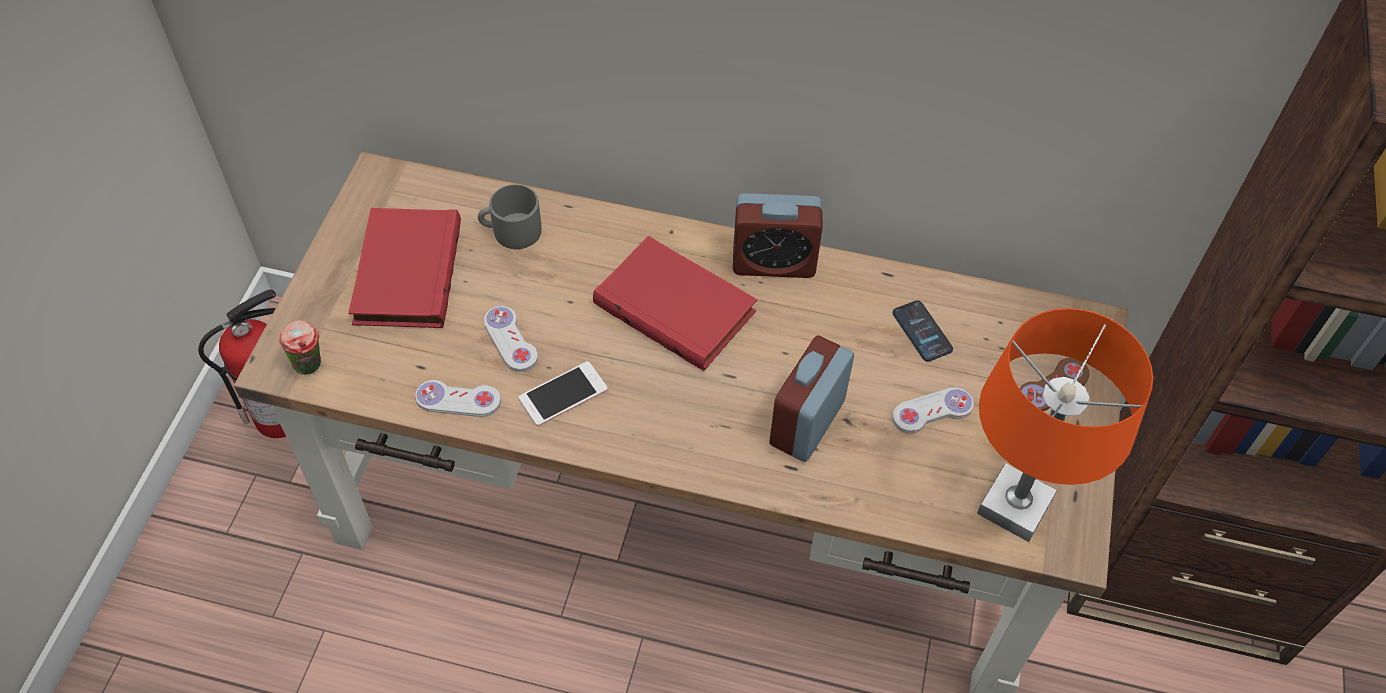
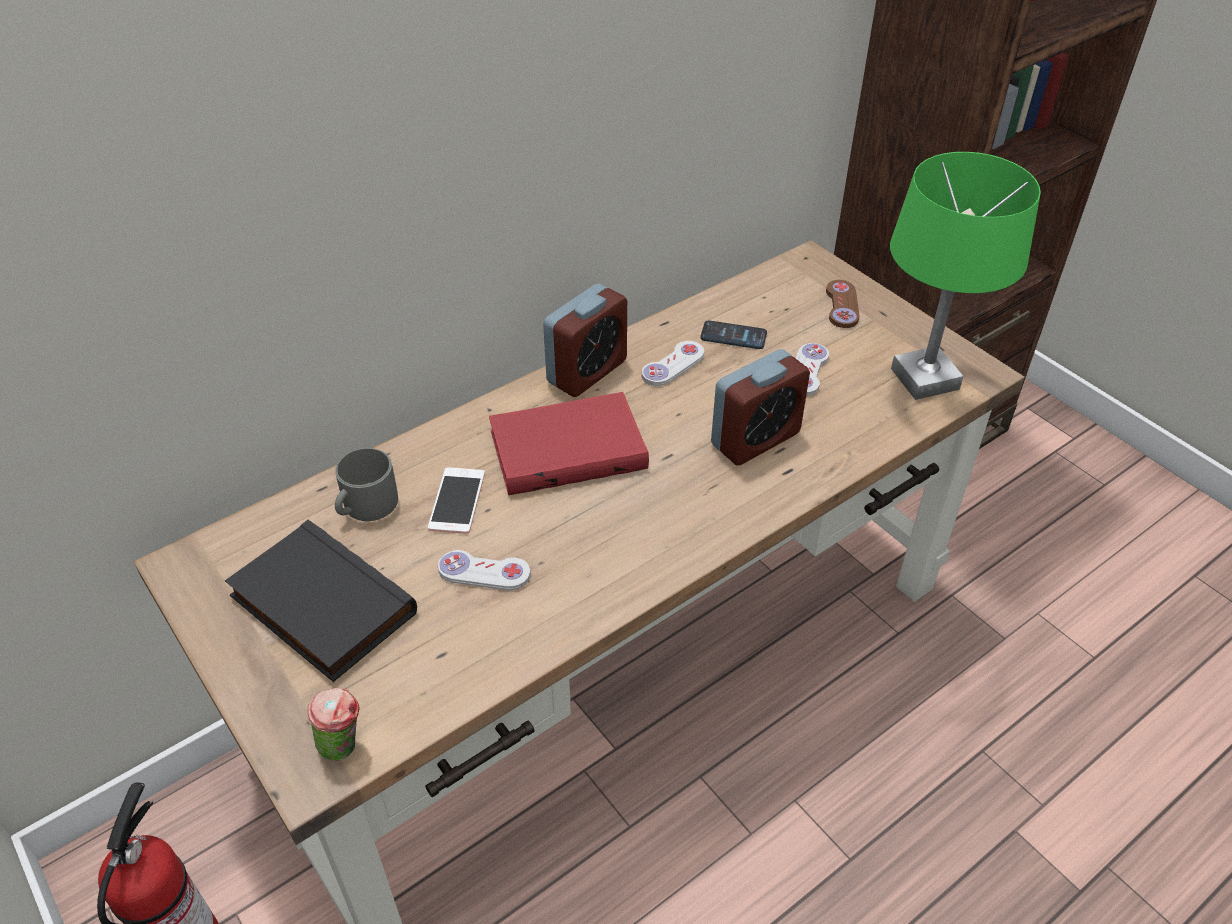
camera: 50 degrees left, 10 degrees down
red book [348,208,461,328] -> black book [225,520,417,682]
white game controller [415,380,501,417] -> white game controller moved to [641,341,704,386]
phone [519,361,608,426] -> phone moved to [428,467,485,534]
alarm clock [769,336,854,462] -> alarm clock turned 105 degrees counterclockwise [711,349,810,465]
orange table lamp [977,308,1153,542] -> green table lamp [890,152,1041,400]

